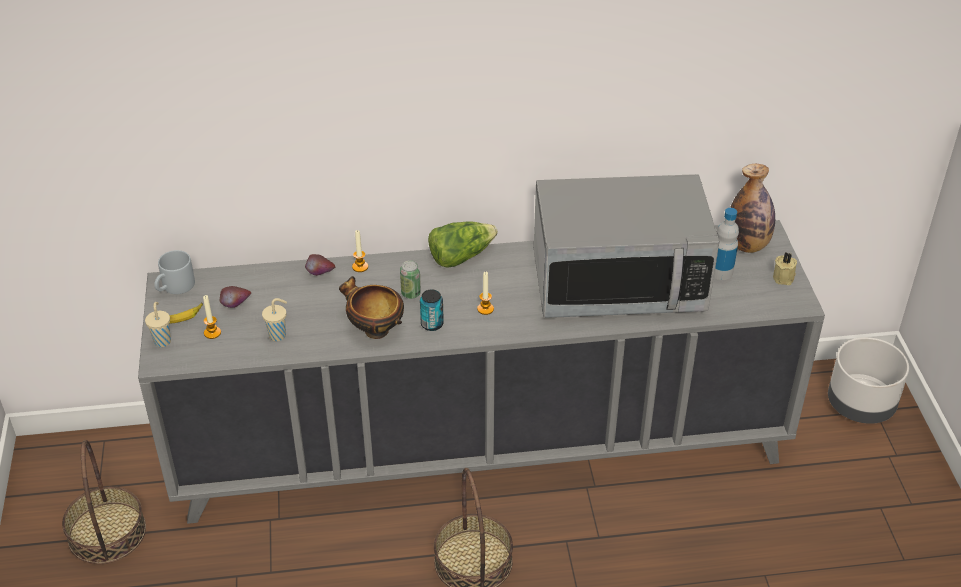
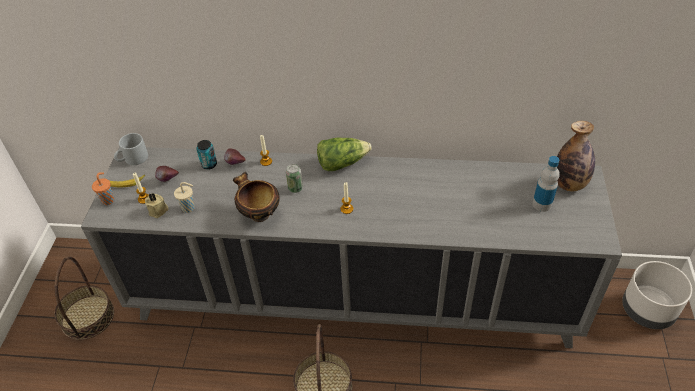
camera: 15 degrees right, 5 degrees up
beige cup [145,302,171,347] -> orange cup [92,172,114,205]
can [420,289,444,331] -> can moved to [196,140,217,170]
microwave [534,174,720,318] -> none
beige candle [773,252,797,285] -> beige candle moved to [145,193,169,218]

